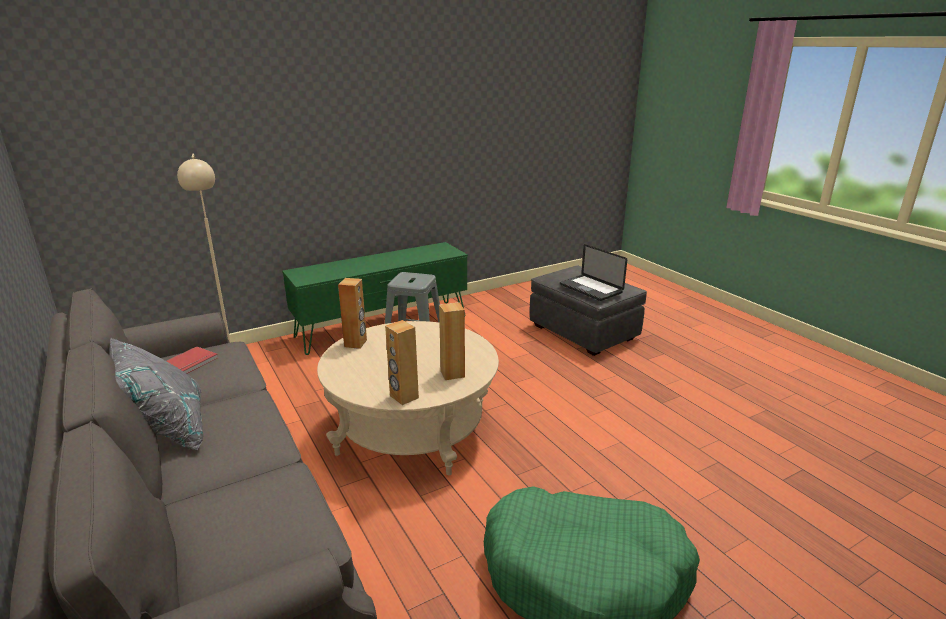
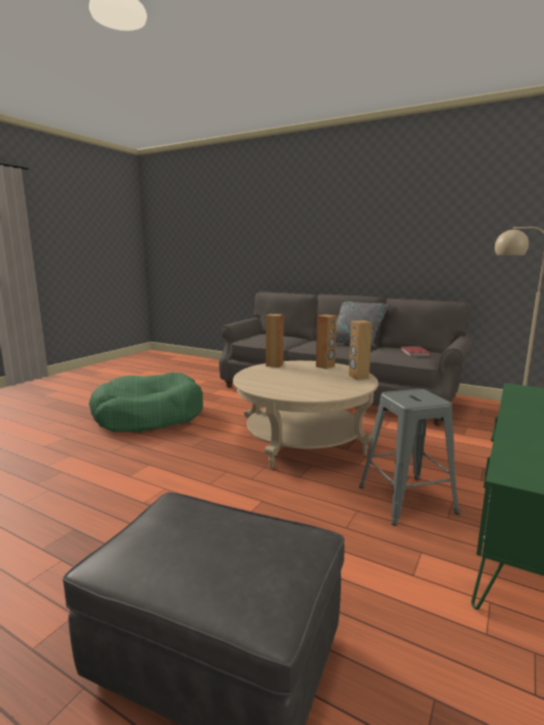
camera: 150 degrees right, 10 degrees down
brown speaker [439,302,465,380] -> brown speaker moved to [316,314,337,369]
laptop [560,244,627,301] -> none

